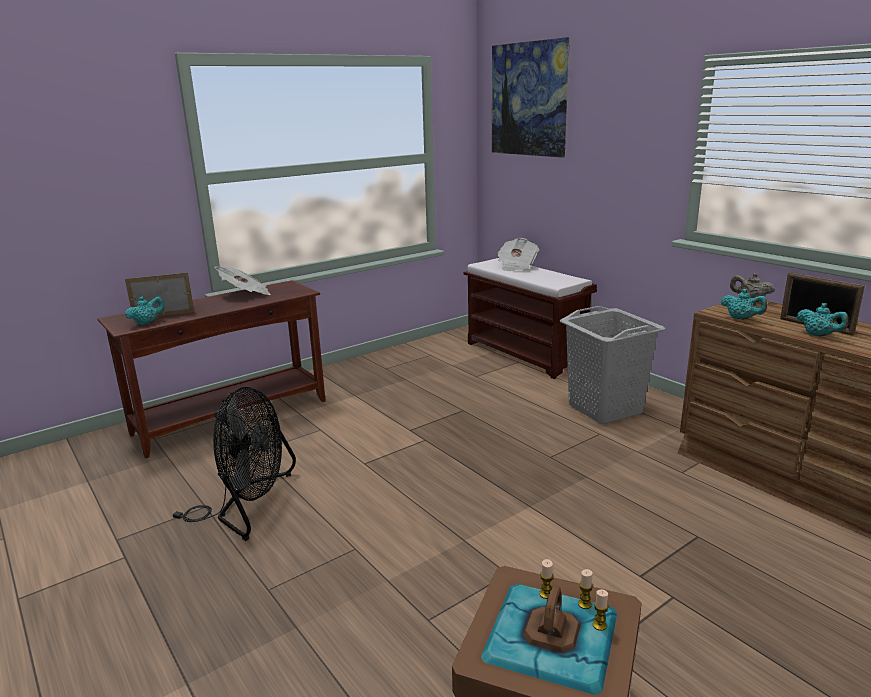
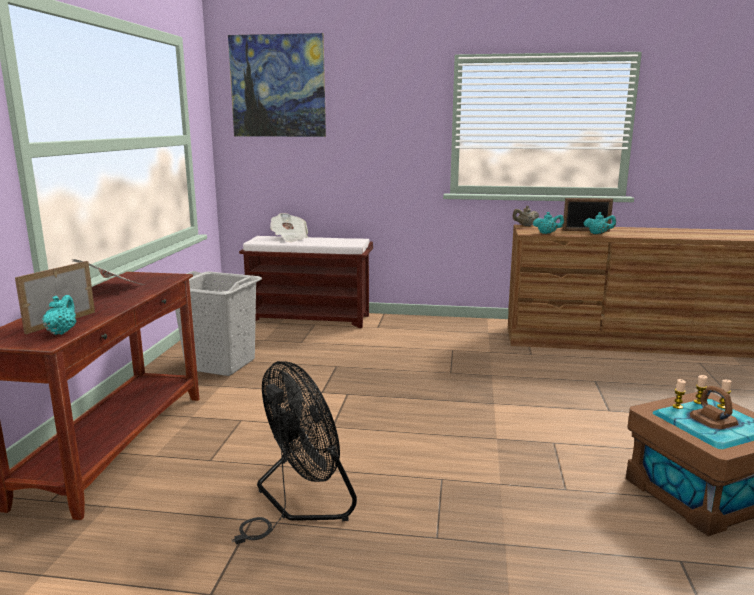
camera: 45 degrees left, 5 degrees down
grey laundry basket [560,306,665,424] -> grey laundry basket moved to [175,271,262,376]

